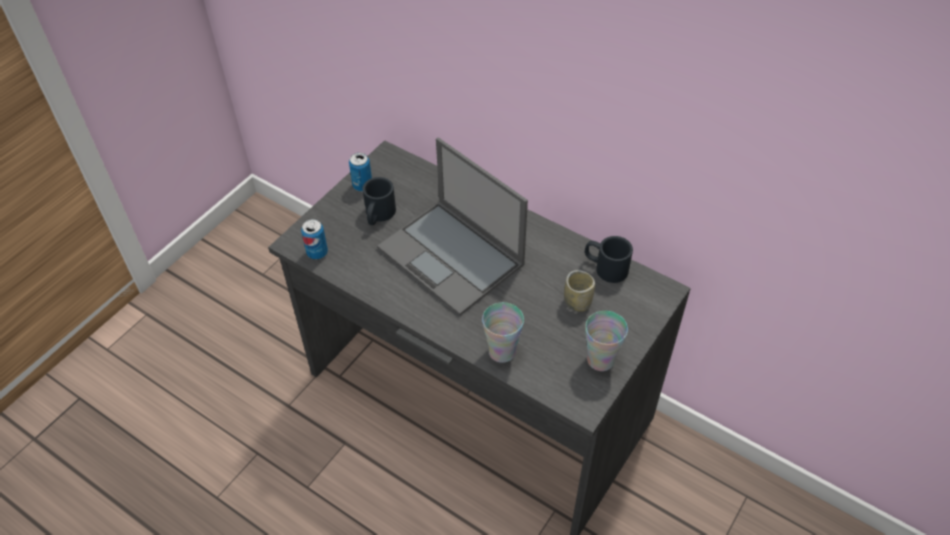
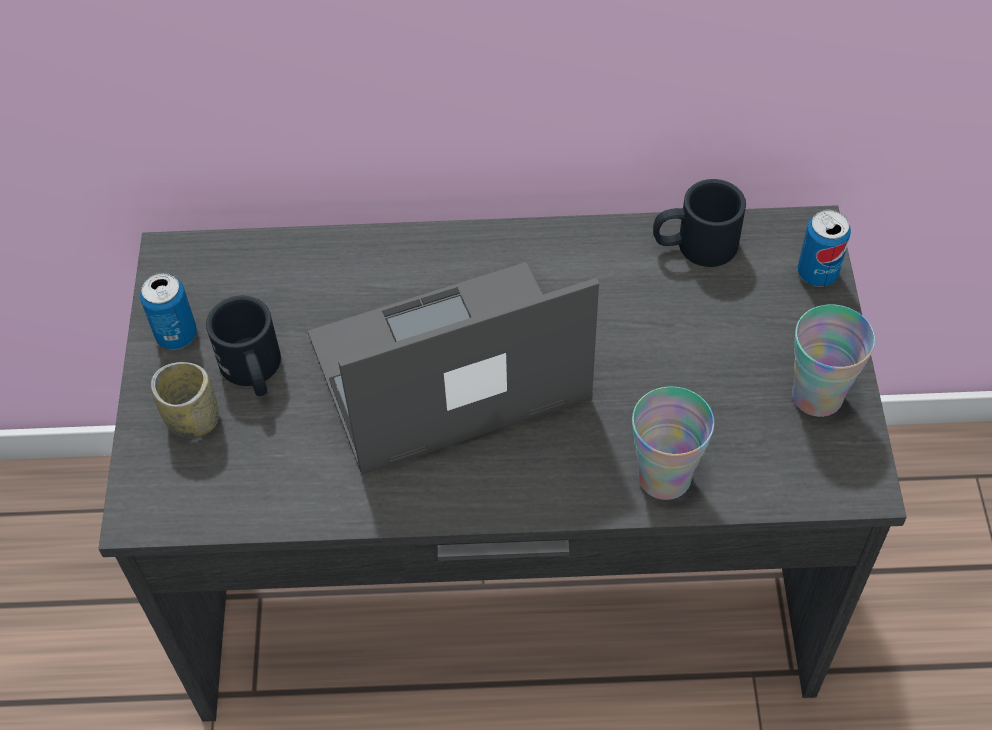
camera: 35 degrees left, 5 degrees up
can [301,219,328,259] -> can moved to [797,210,851,286]
laptop [377,137,528,315] -> laptop turned 150 degrees clockwise [308,262,599,475]
cup [564,270,595,312] -> cup moved to [151,362,219,437]

